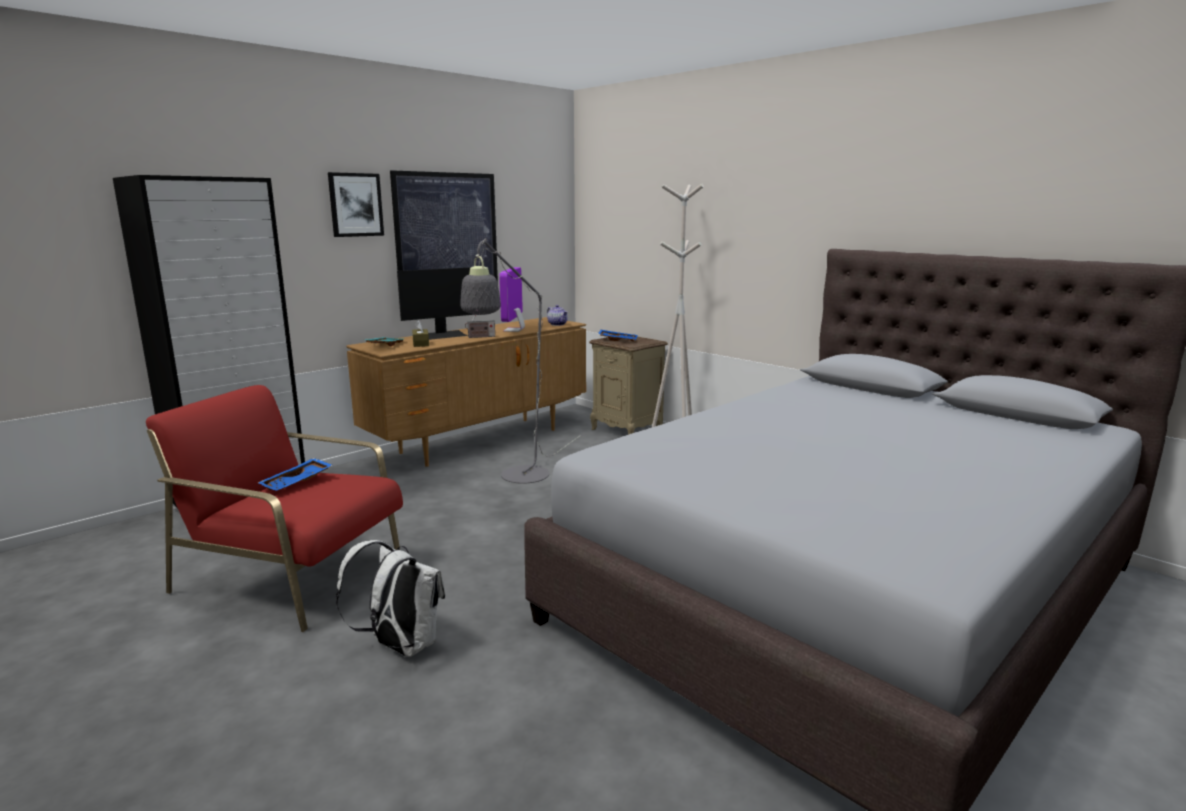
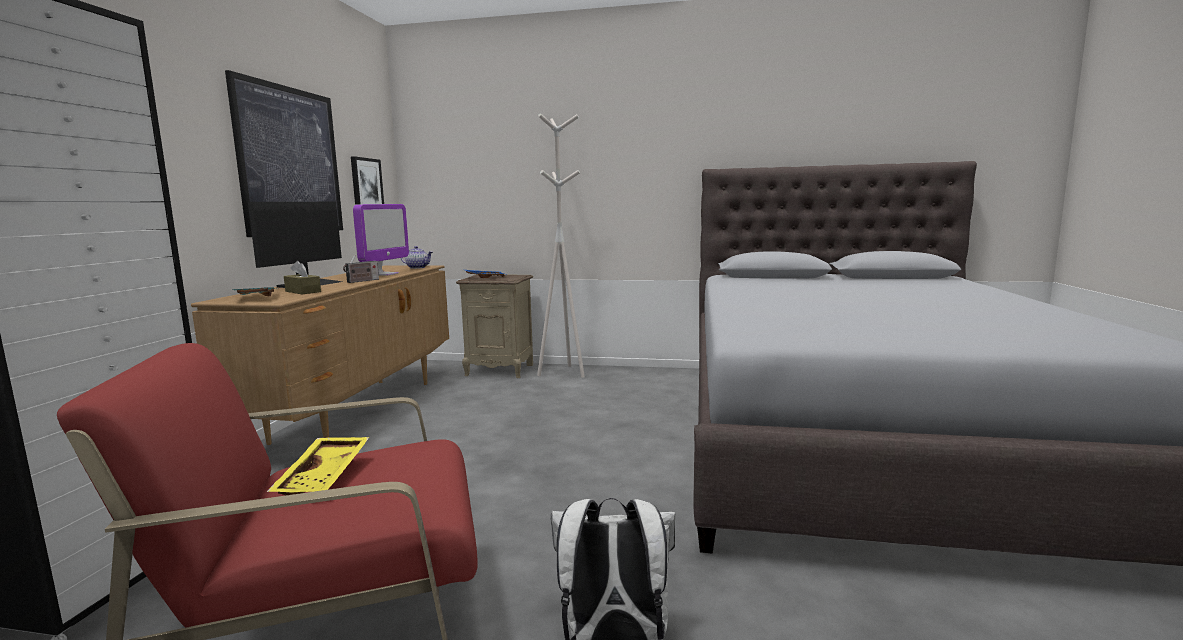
camera: 35 degrees left, 5 degrees down
blue tray [258,458,332,491] -> yellow tray [267,437,369,495]
picture [328,172,384,237] -> picture moved to [351,156,384,205]
grey floor lamp [460,238,581,484] -> none
monitor [499,267,525,332] -> monitor turned 135 degrees counterclockwise [353,204,409,276]

